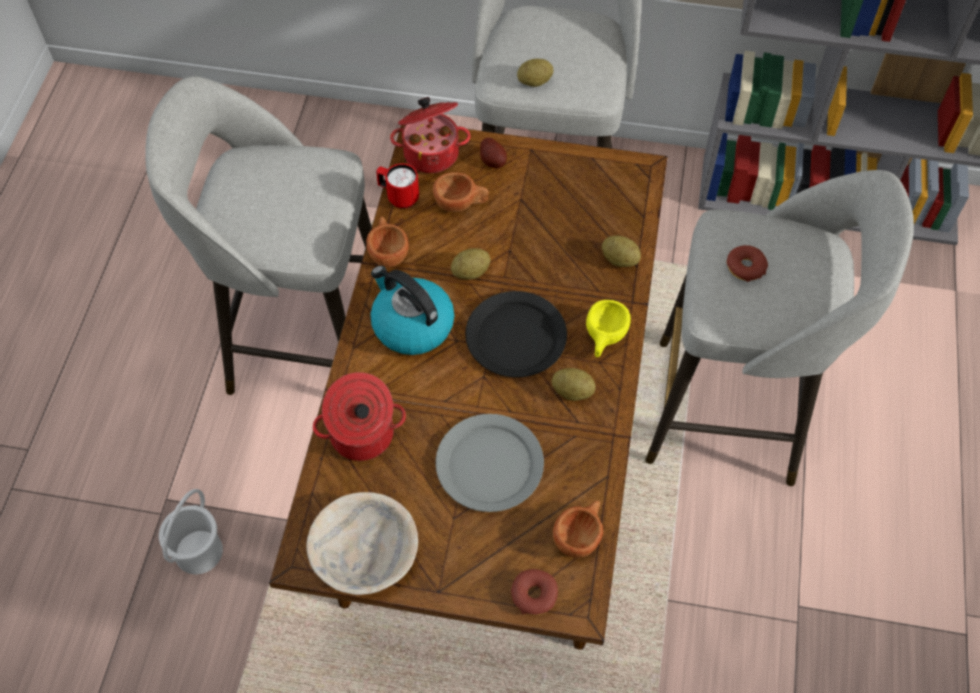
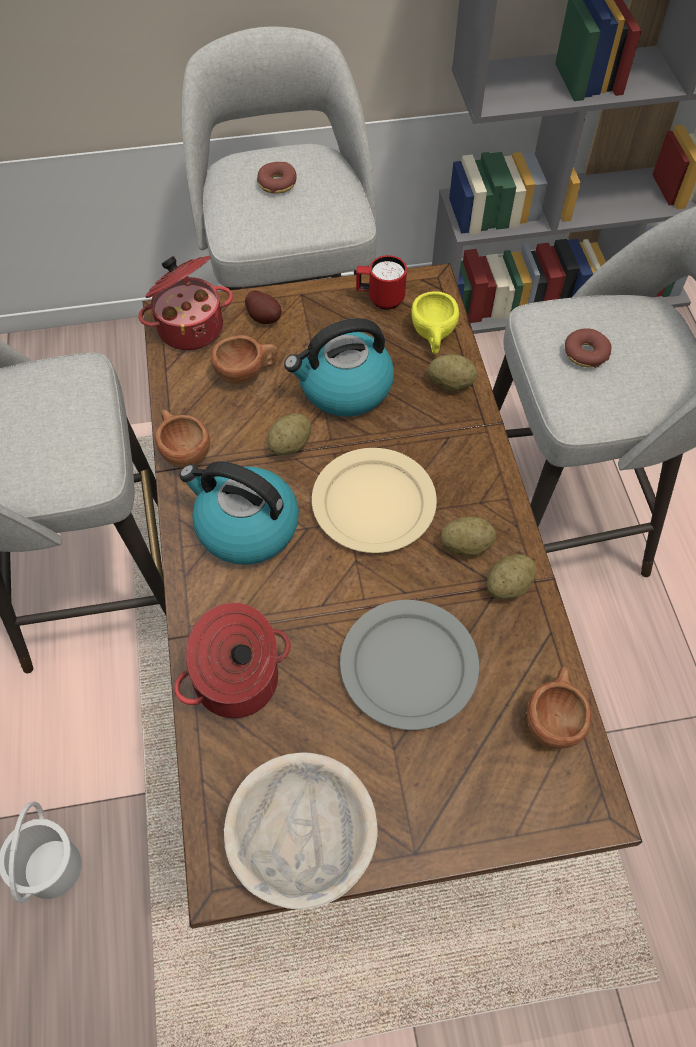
camera: 20 degrees left, 0 degrees up
red mug [376,163,419,209] -> red mug moved to [356,255,407,310]
black plate [465,291,567,377] -> beige plate [312,448,437,553]
donut [511,569,558,615] -> donut moved to [257,162,297,194]
potato [517,59,553,87] -> potato moved to [487,554,536,600]
yellow cup [586,300,631,357] -> yellow cup moved to [411,292,459,354]
none -> kettle [284,318,394,417]

